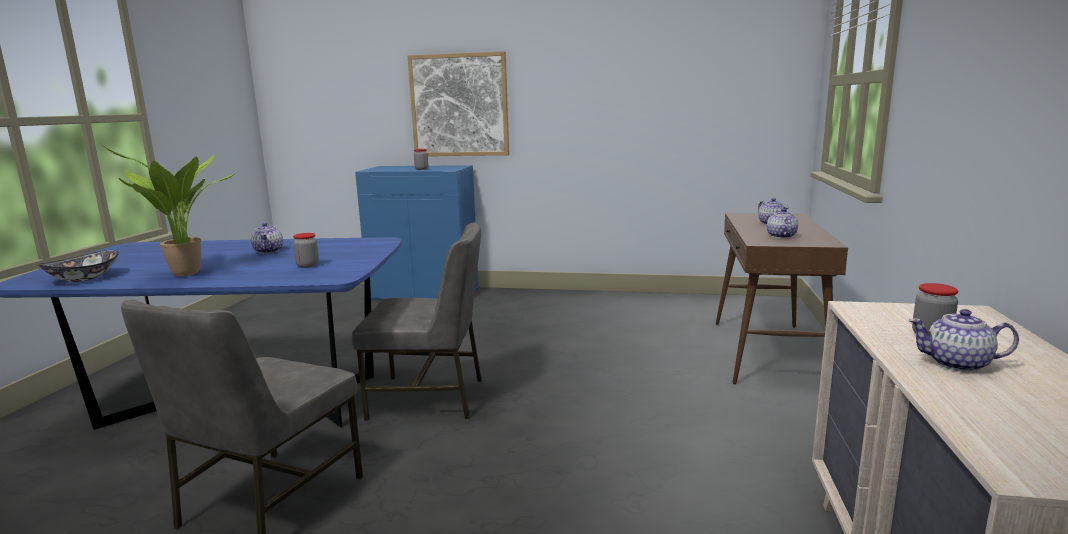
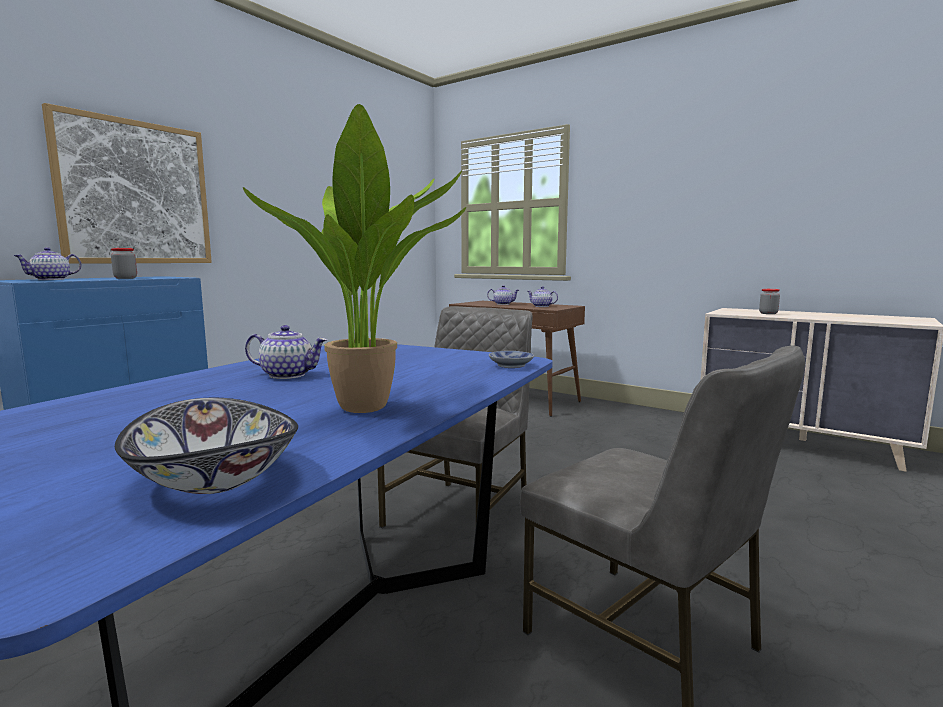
camera: 65 degrees left, 5 degrees down
jar [293,233,319,268] -> none
teapot [908,309,1019,372] -> teapot moved to [13,247,82,280]
none -> bowl [489,351,534,368]

